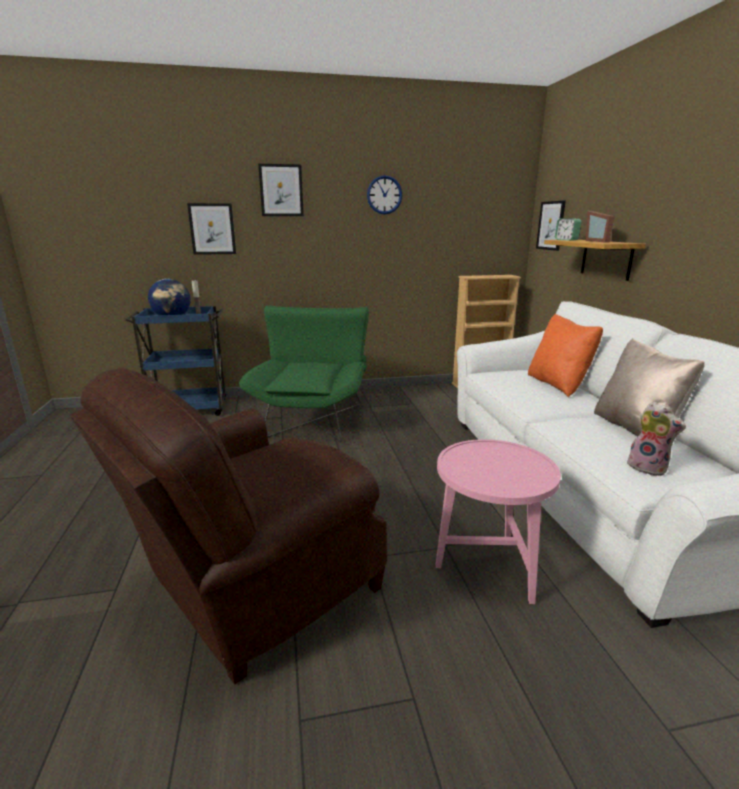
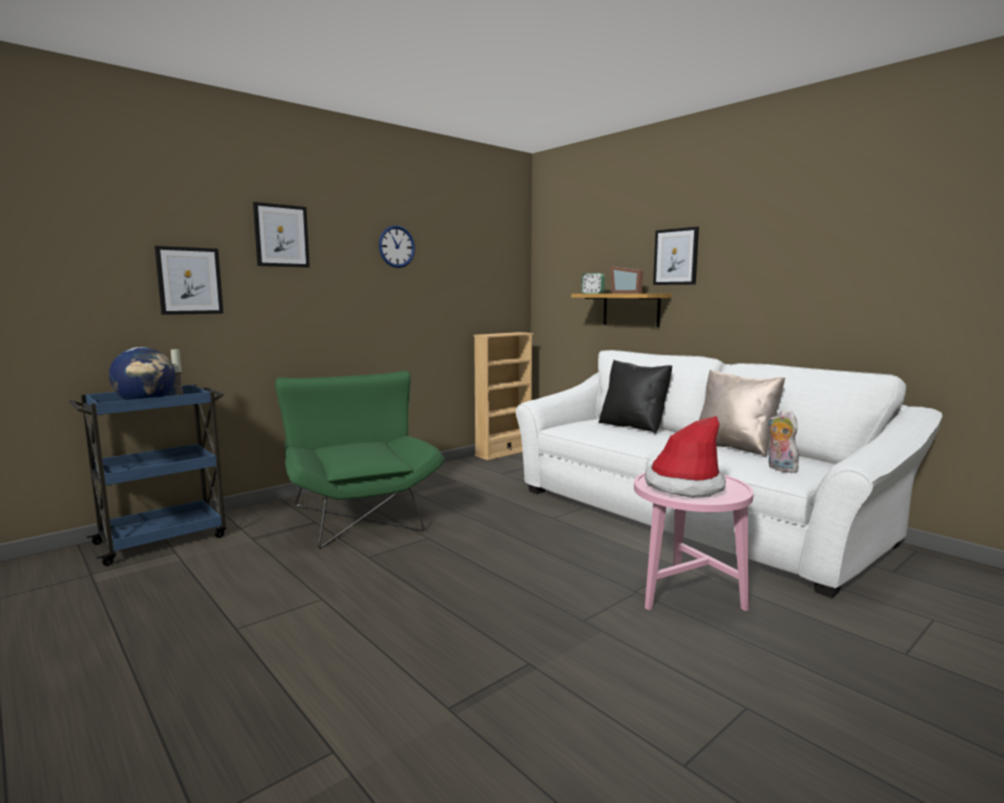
camera: 30 degrees left, 10 degrees down
brown armchair [69,367,387,685] -> none
orange pillow [528,314,603,397] -> black pillow [599,360,672,434]
picture [536,201,566,251] -> picture moved to [653,227,699,285]
plush toy [627,401,686,476] -> plush toy turned 135 degrees counterclockwise [768,410,799,473]
none -> hat [645,416,726,498]

